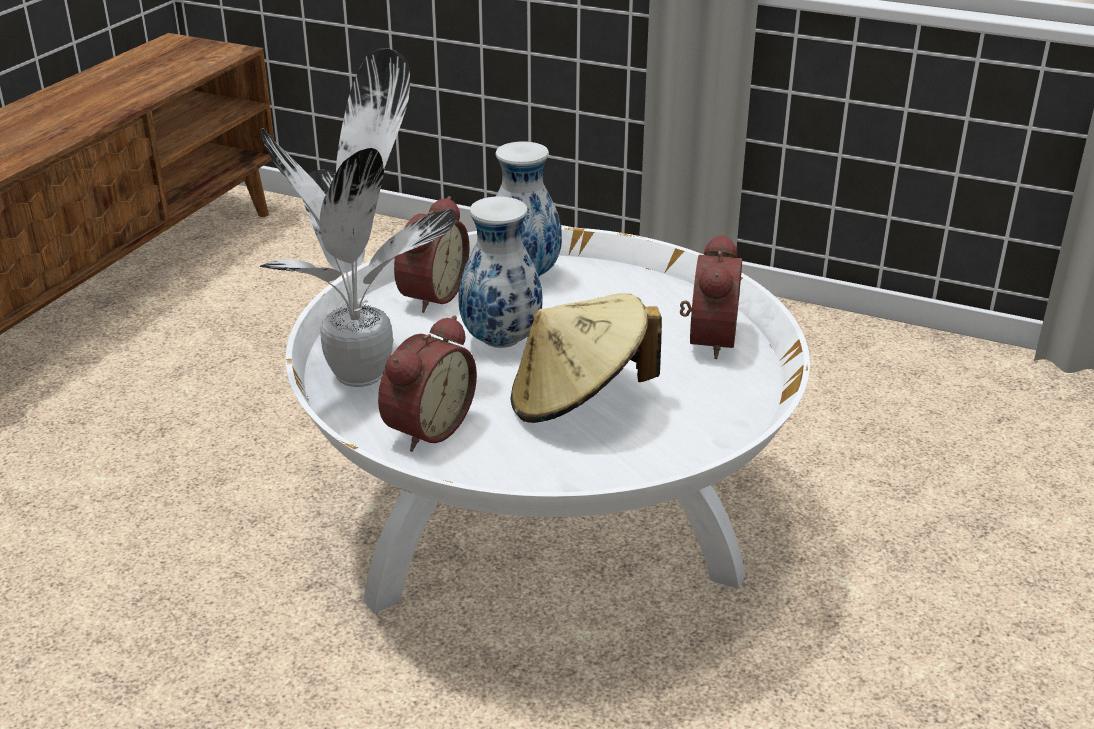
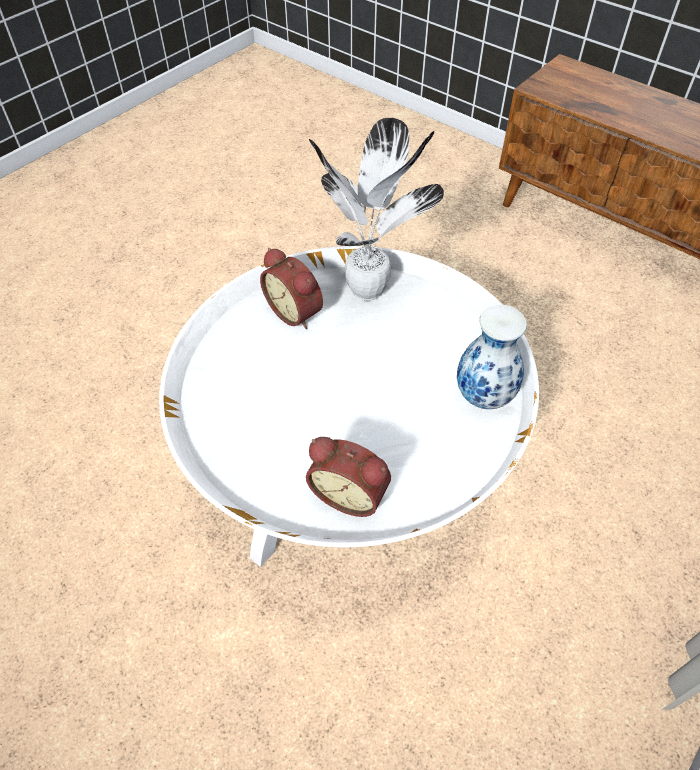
camera: 105 degrees right, 20 degrees up
alarm clock [394,196,469,313] -> none
vase [458,196,542,348] -> none
beige hat [510,293,662,423] -> none

